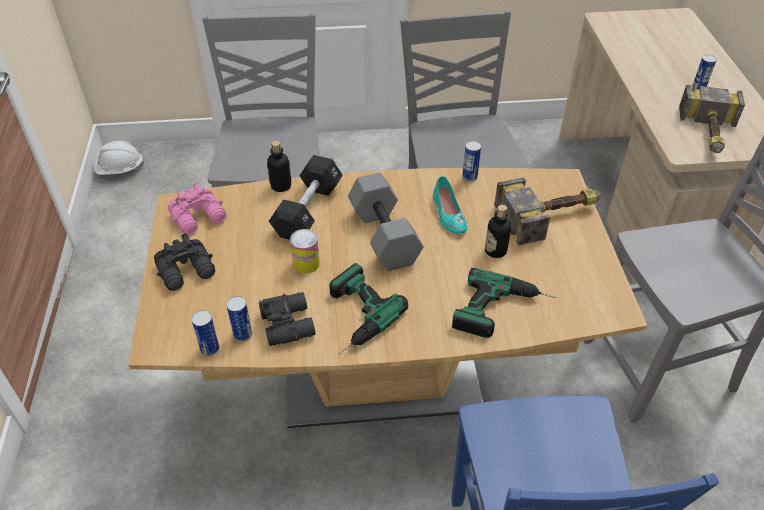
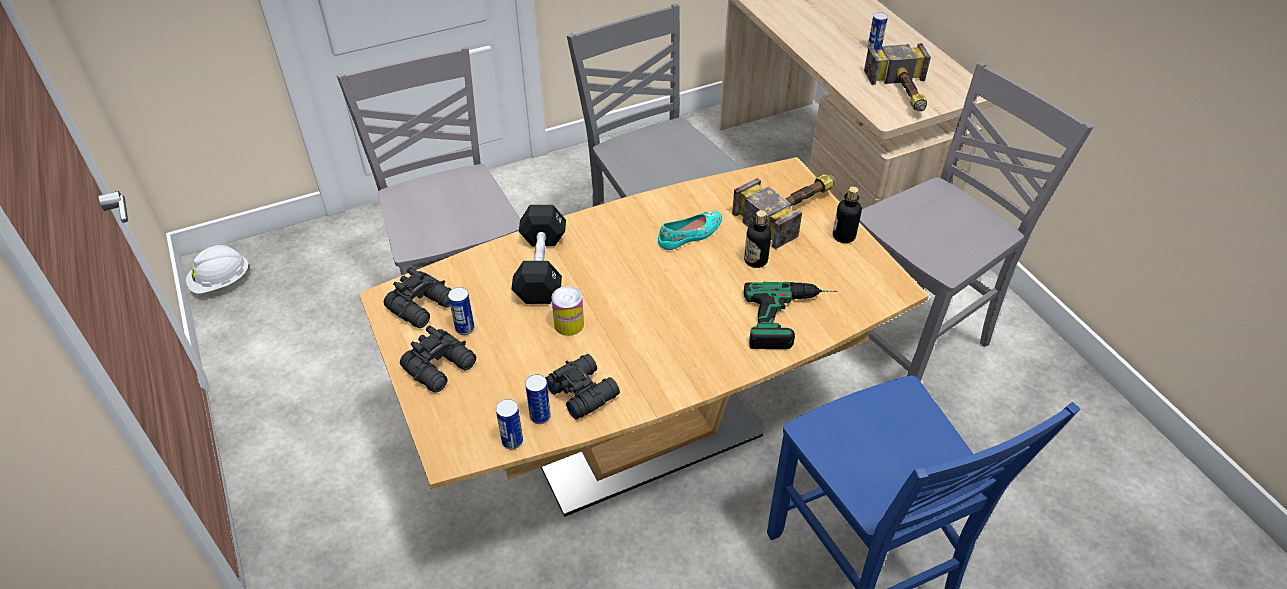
camera: 20 degrees left, 0 degrees up
pink binoculars [168,183,227,235] -> black binoculars [384,267,452,328]
bottle [267,141,292,192] -> bottle moved to [833,186,862,243]
power drill [329,263,408,354] -> none
grey dumbbell [348,173,424,271] -> none
turquoise shoe [433,176,467,234] -> turquoise shoe turned 90 degrees counterclockwise [658,211,722,250]
can [462,141,481,182] -> can moved to [448,287,475,335]

